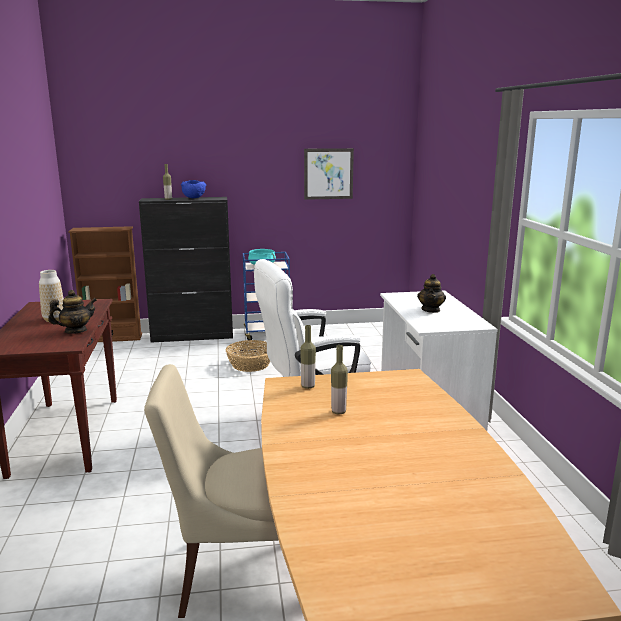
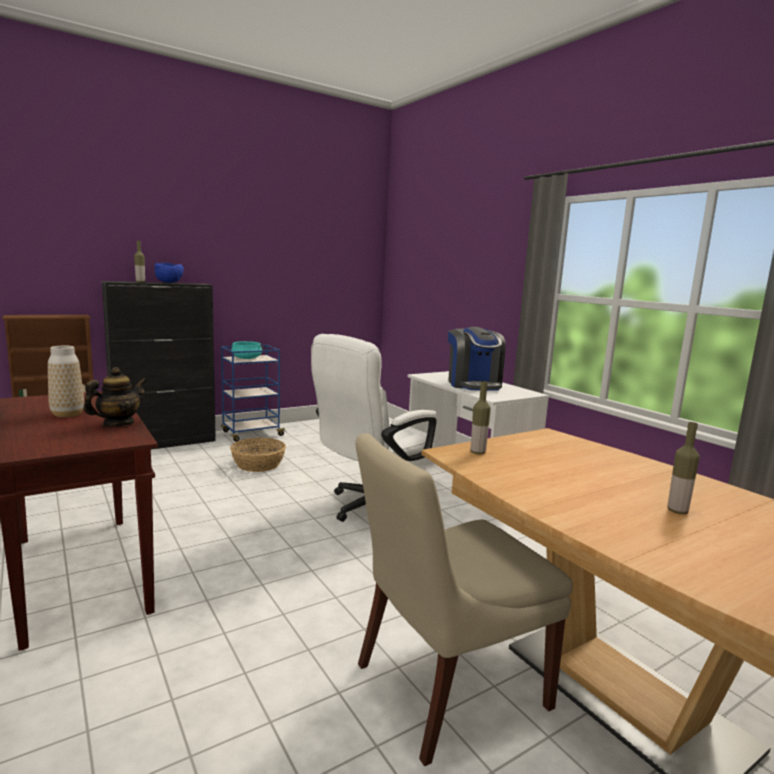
camera: 25 degrees left, 5 degrees down
picture [304,148,354,200] -> none
bottle [331,345,348,414] -> bottle moved to [667,422,700,514]
teapot [417,274,446,313] -> coffee machine [448,327,506,390]

